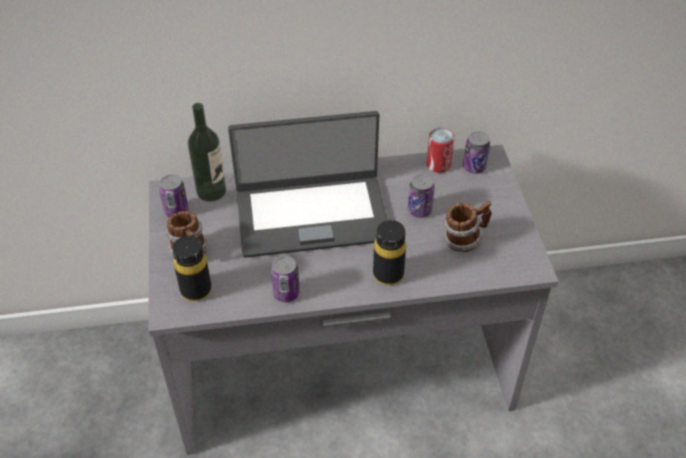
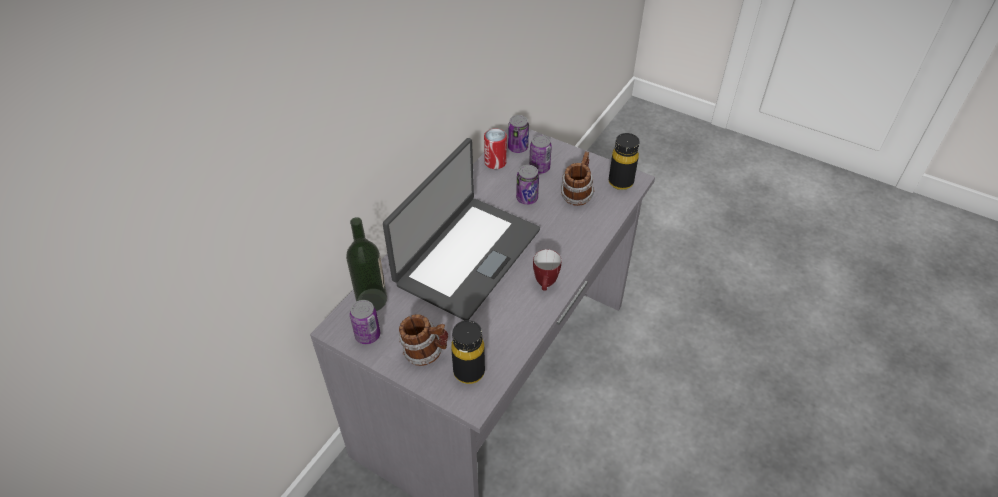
camera: 50 degrees left, 0 degrees up
can [271,256,300,302] -> can moved to [529,135,552,174]
black bottle [373,220,406,285] -> black bottle moved to [609,133,640,190]
none -> mug [533,249,561,291]

